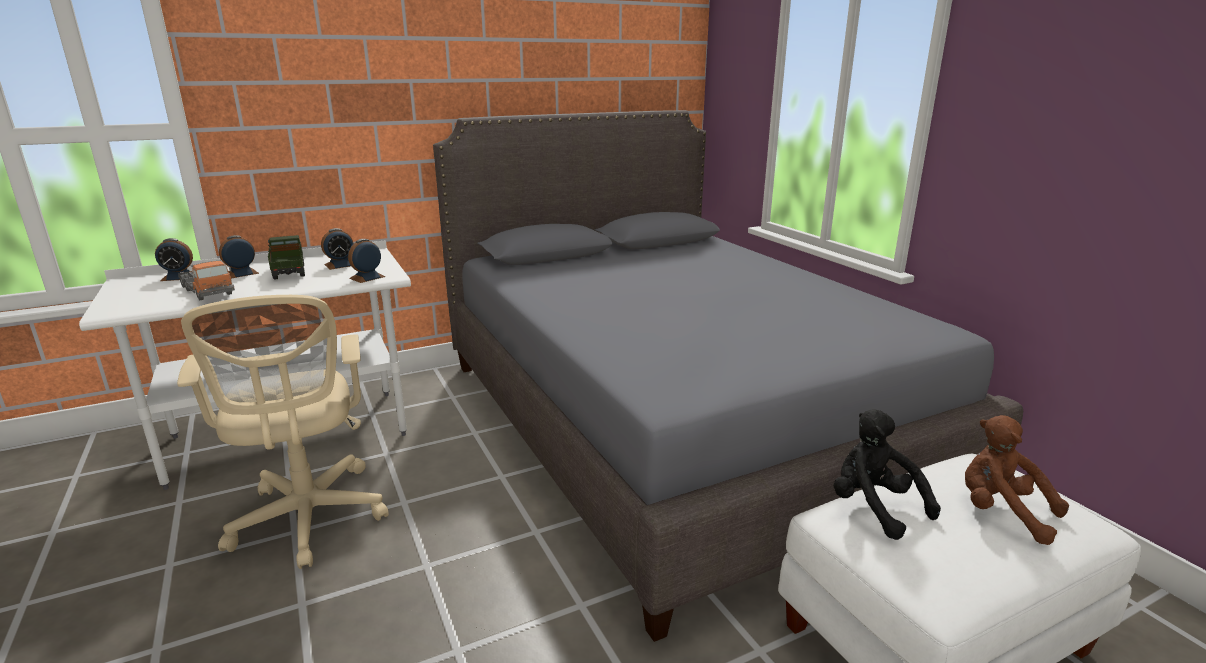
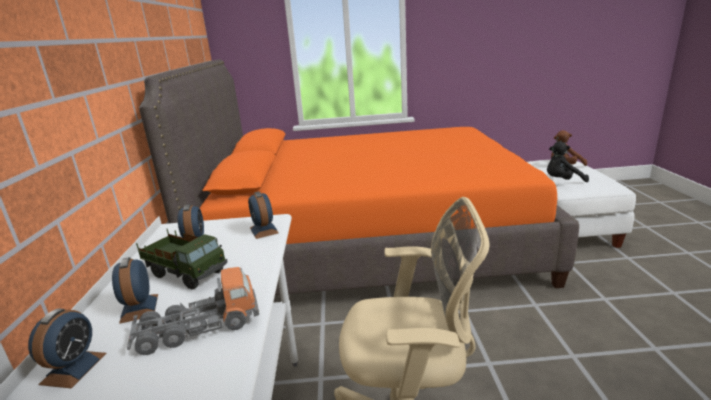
camera: 65 degrees left, 0 degrees up
toy truck [268,235,305,280] -> toy truck turned 150 degrees counterclockwise [136,229,227,289]
grey bed [433,110,1023,642] -> orange bed [139,59,579,295]

